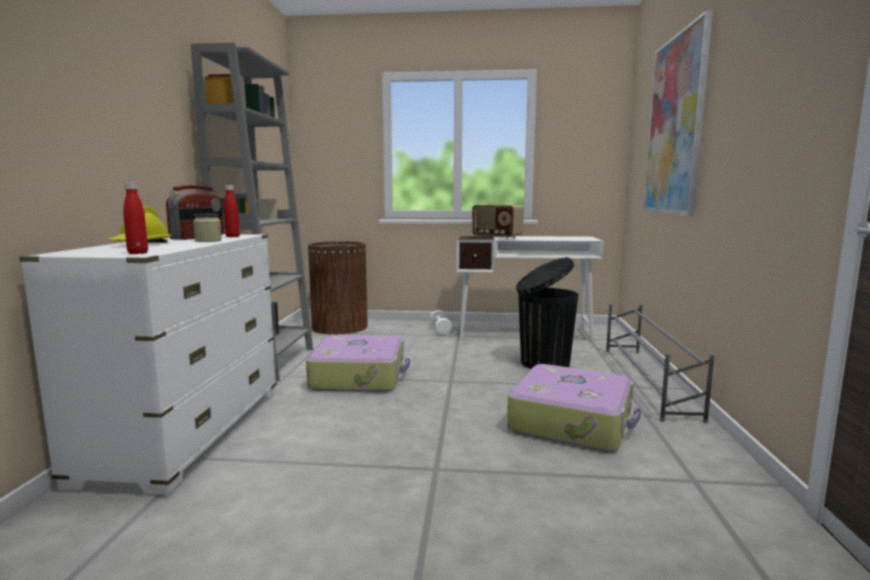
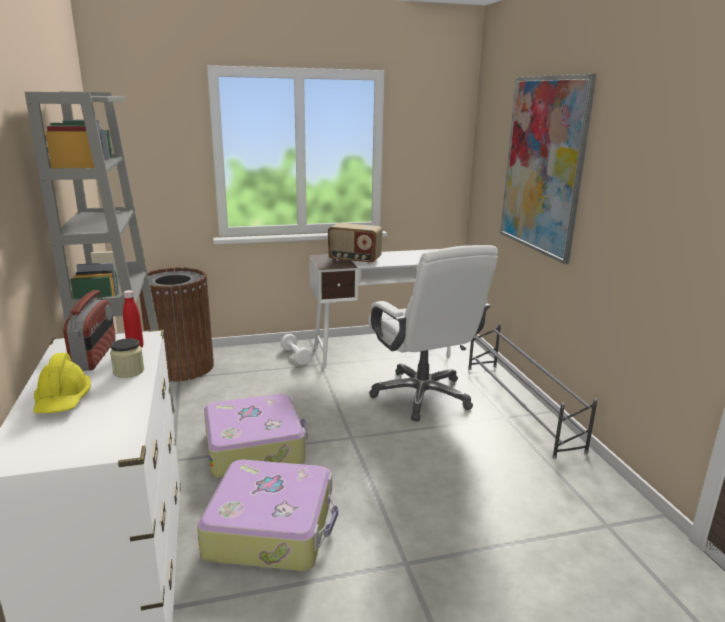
camera: 20 degrees left, 10 degrees up
red bottle [123,182,148,254] -> none
suitcase [507,364,641,452] -> suitcase moved to [197,460,338,571]
black trash can [516,257,579,369] -> white office chair [368,245,498,421]

